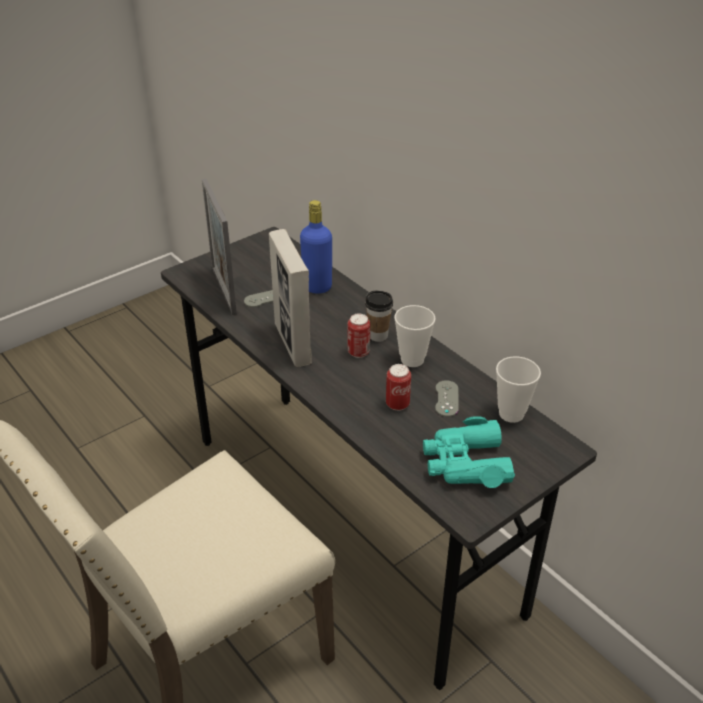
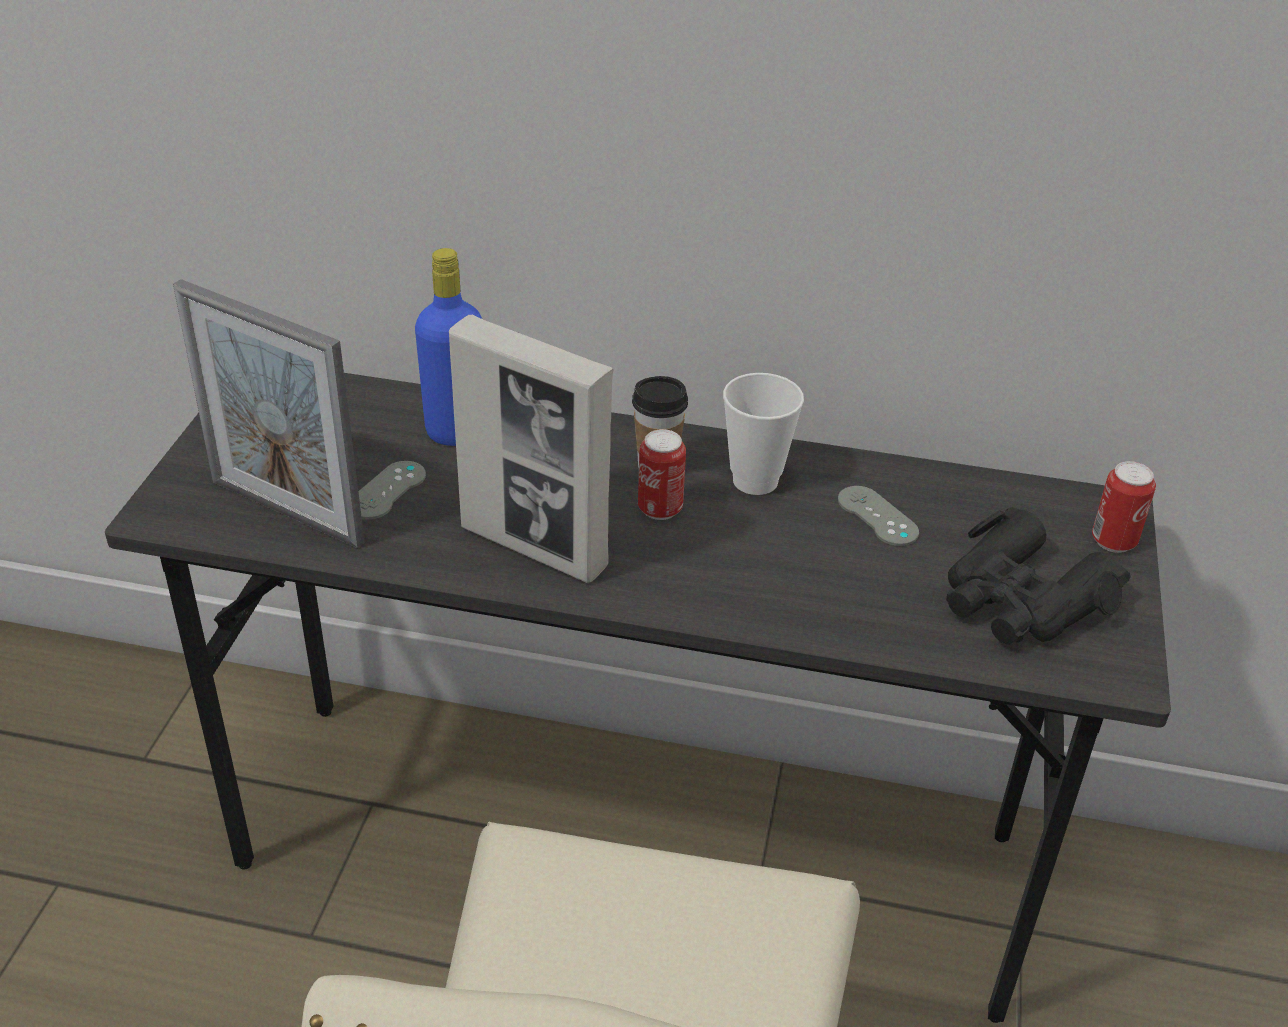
camera: 40 degrees left, 0 degrees up
can [386,364,411,411] -> can moved to [1092,461,1156,553]
turquoise binoculars [423,416,515,488] -> black binoculars [946,507,1131,644]
cup [496,356,541,423] -> none

